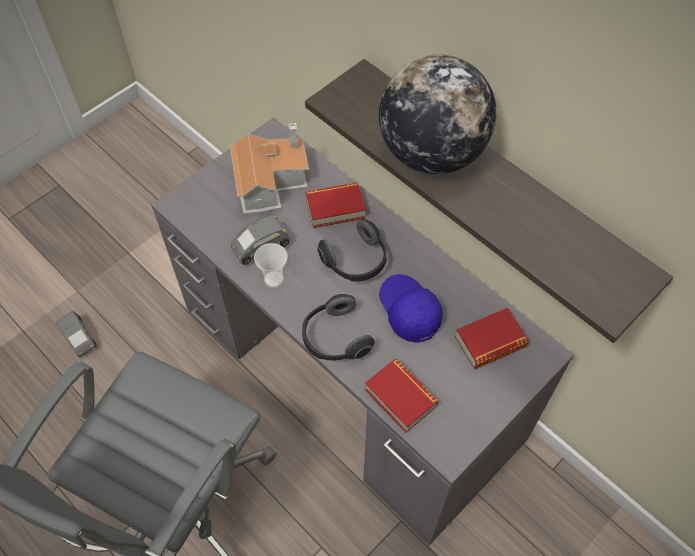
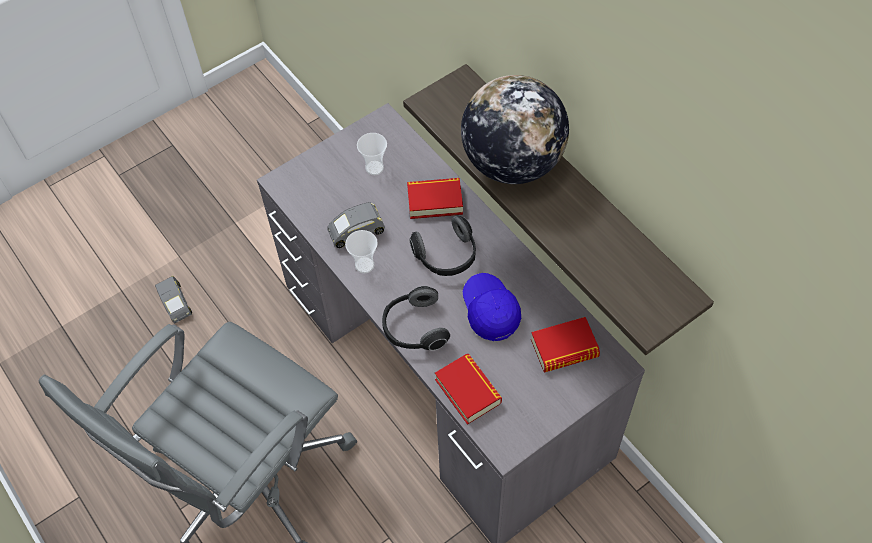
camera: 10 degrees right, 0 degrees up
toy house [230,123,309,214] -> cup [357,133,387,175]

